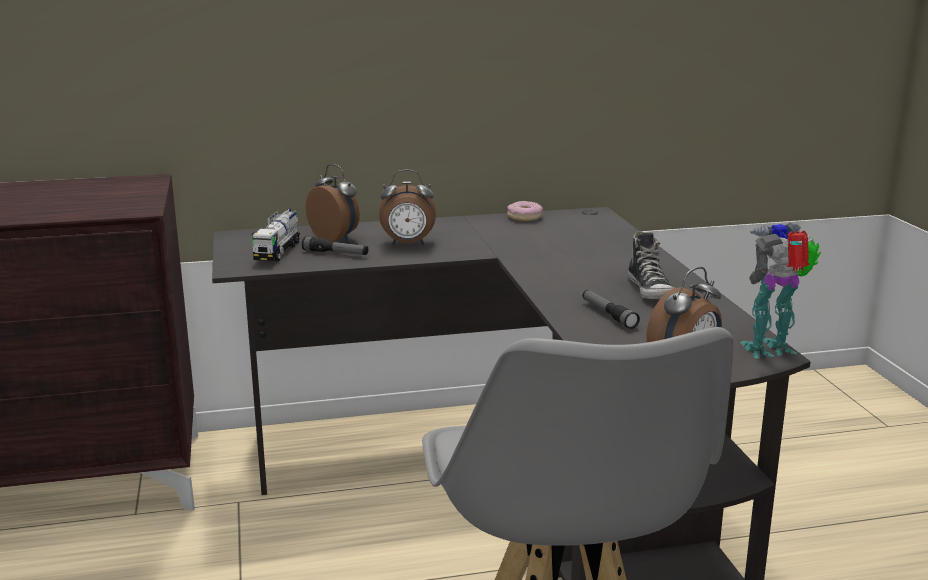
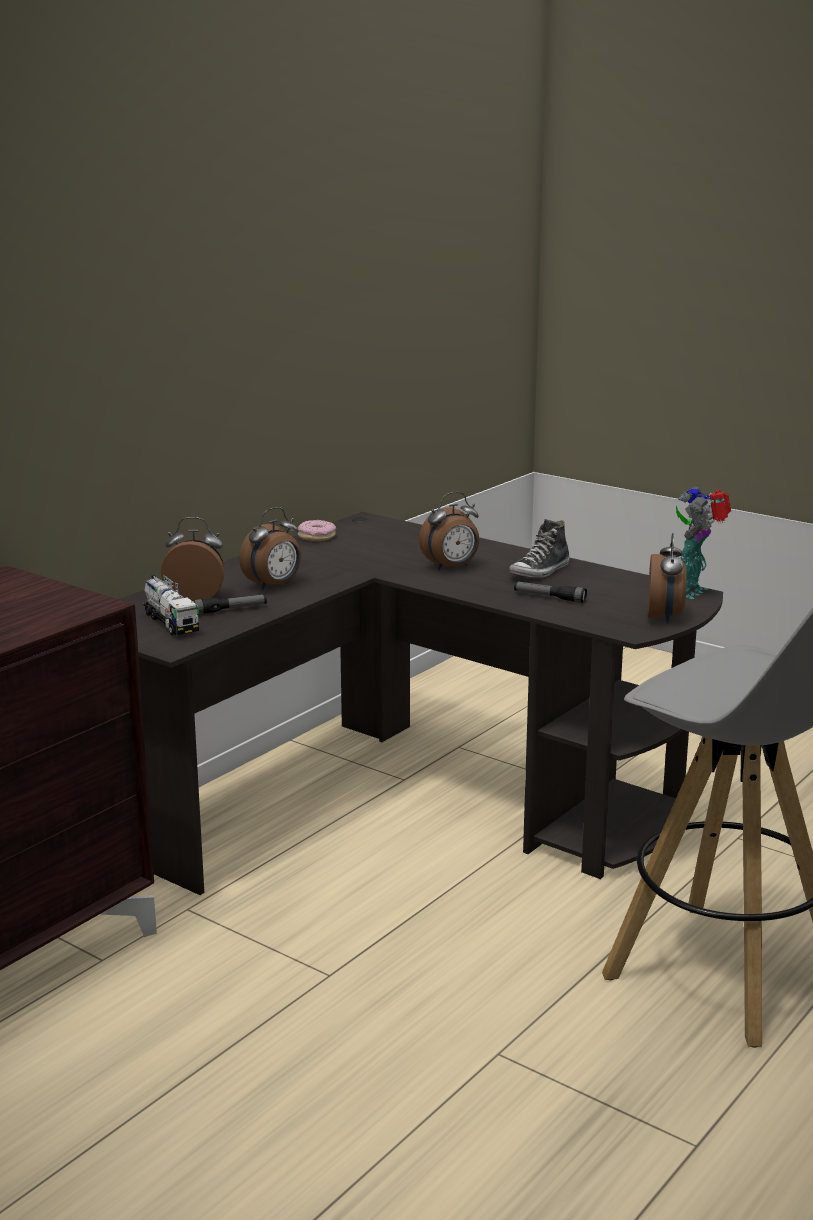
camera: 40 degrees left, 0 degrees up
shoe [628,231,675,299] -> shoe turned 90 degrees clockwise [509,519,570,578]
none -> alarm clock [419,492,480,570]

